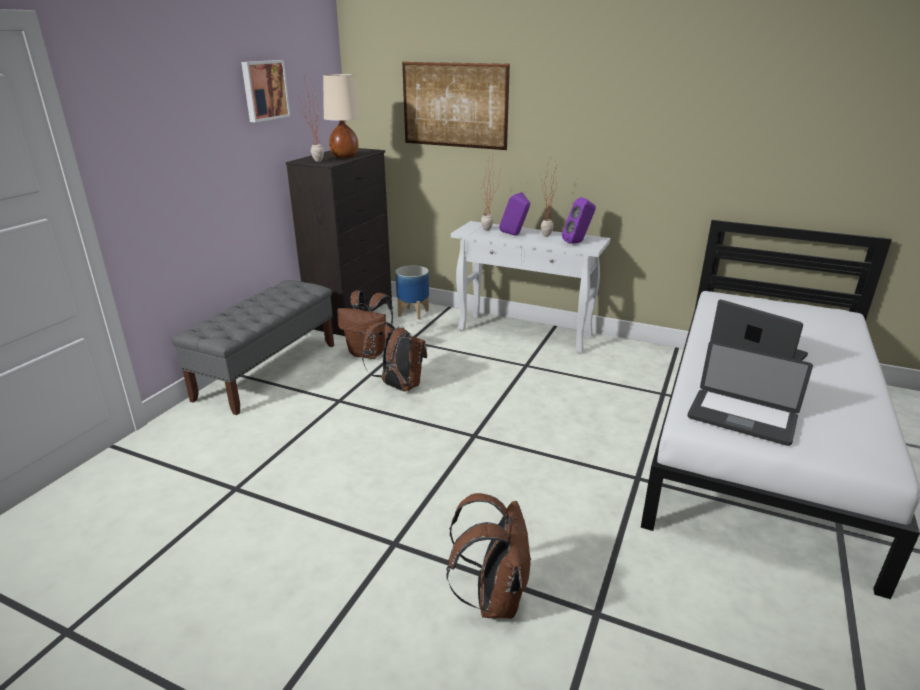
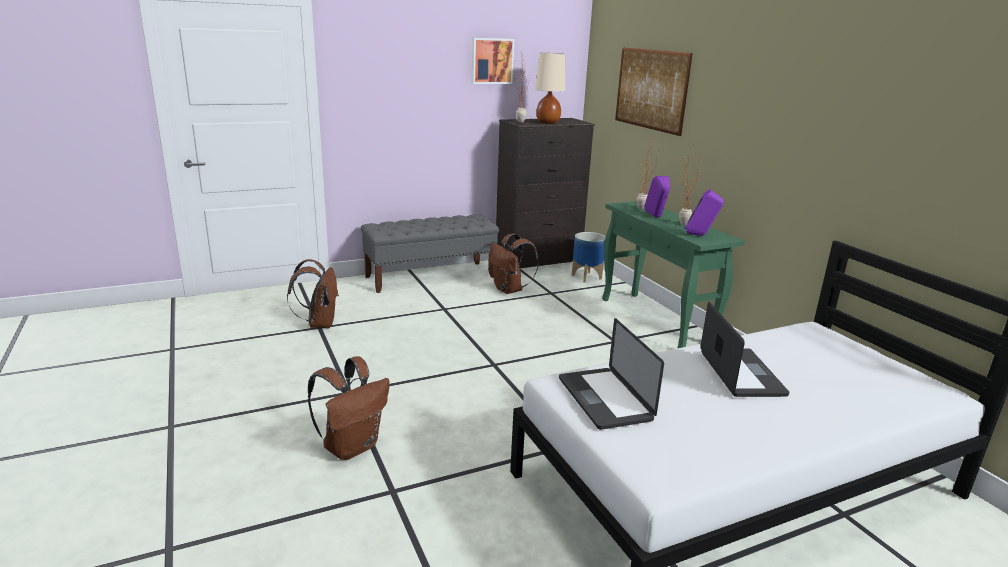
camera: 40 degrees right, 5 degrees down
brown backpack [362,322,427,392] -> brown backpack moved to [287,259,339,328]
white console table [451,221,610,354] -> green console table [602,201,745,349]

